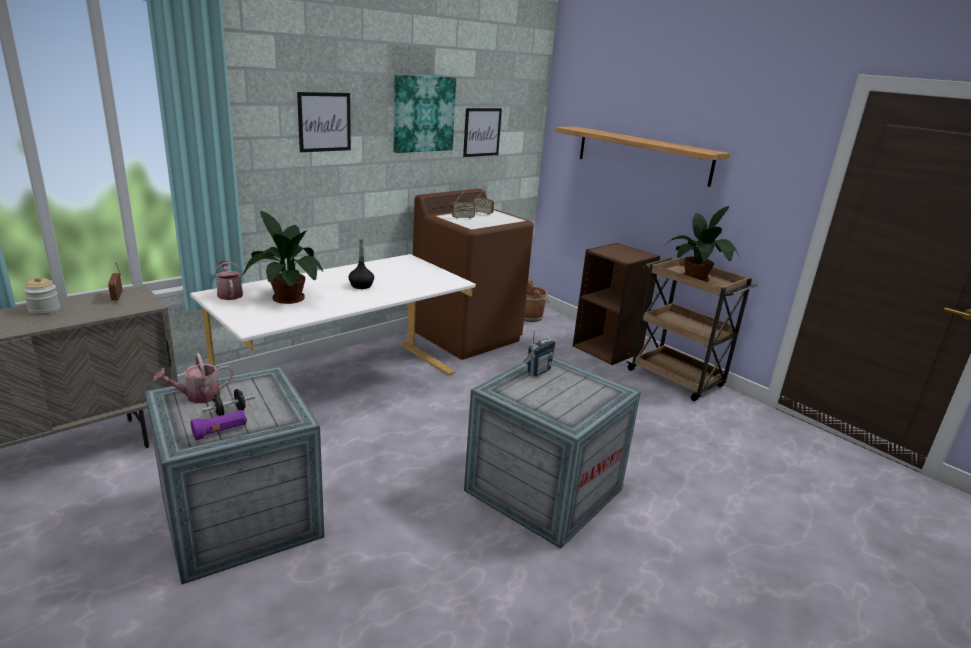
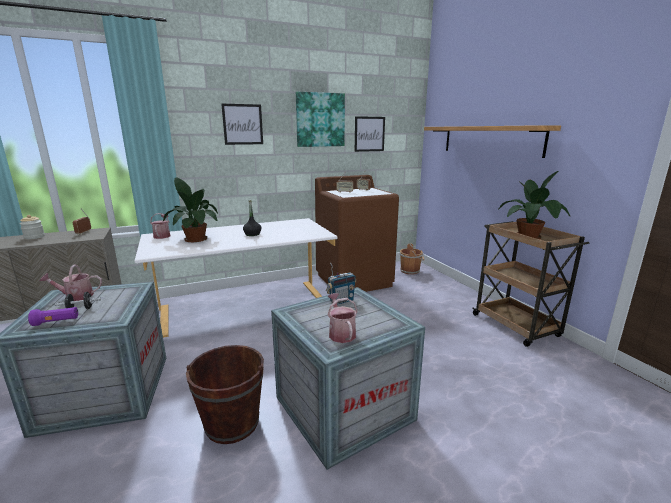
camera: 20 degrees right, 5 degrees down
brown bookcase [573,243,661,365] -> none
none -> brown bucket [186,345,264,444]
none -> watering can [327,293,358,343]

